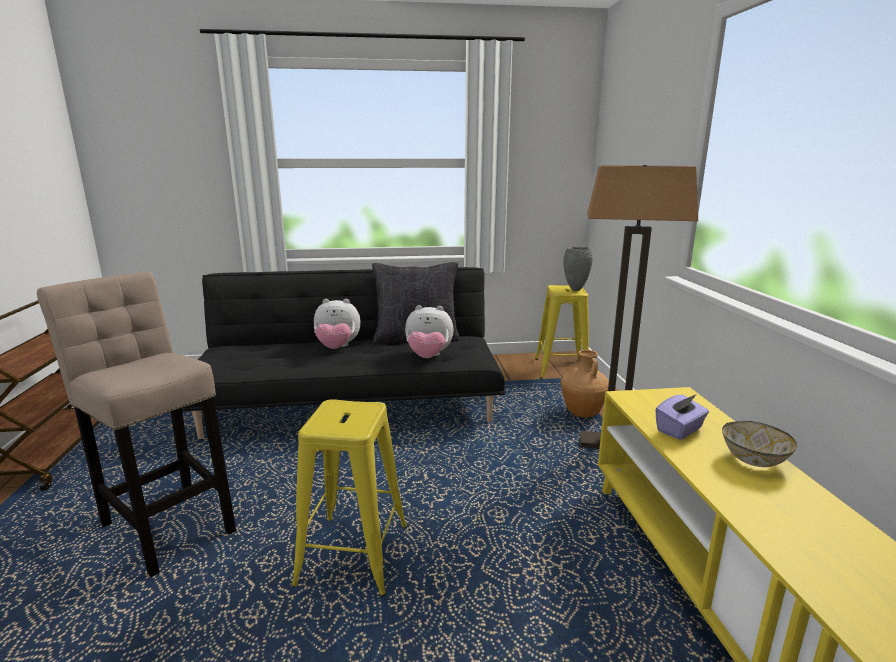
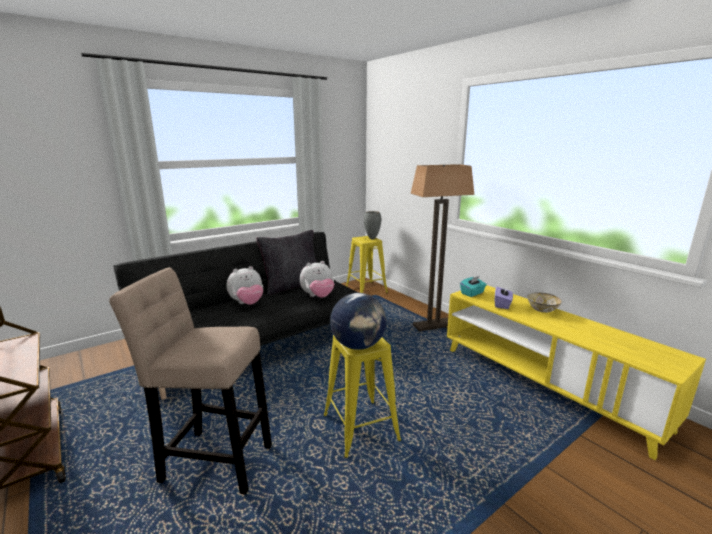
camera: 30 degrees left, 0 degrees up
brown vase [561,350,609,417] -> none
none -> globe [330,293,386,350]
none -> turquoise tissue box [460,276,487,297]

